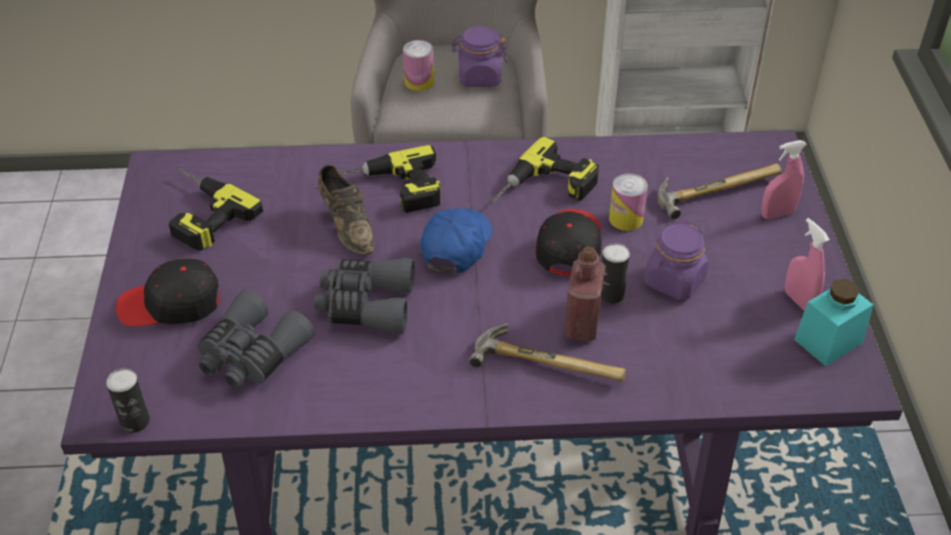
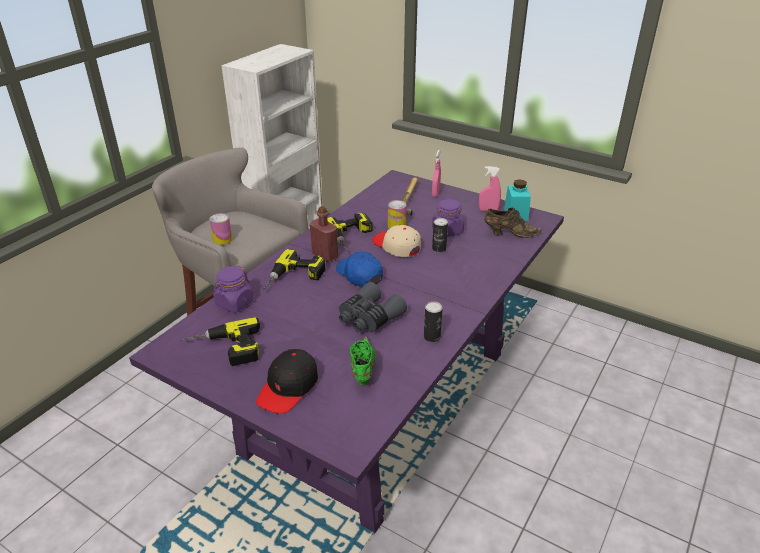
camera: 55 degrees left, 10 degrees down
can [106,368,150,433] -> can moved to [424,301,443,342]
grey binoculars [197,290,315,388] -> green shoe [349,336,376,385]
brown shoe [318,165,375,255] -> brown shoe moved to [484,207,542,238]
purple jar [452,26,507,87] -> purple jar moved to [214,266,254,313]
hammer [469,323,626,382] -> none
black cap [536,209,602,276] -> beige cap [372,225,421,257]
red bottle [564,246,605,341] -> red bottle moved to [310,206,338,262]

